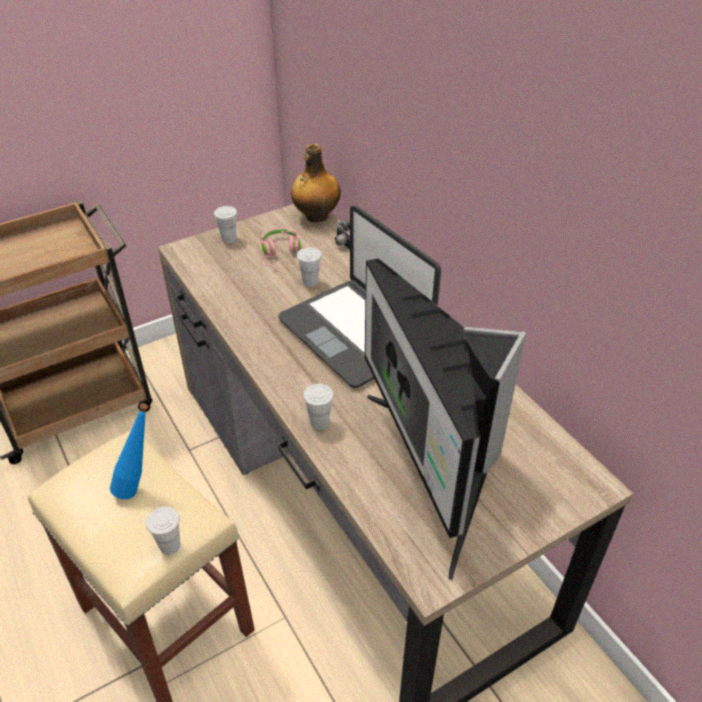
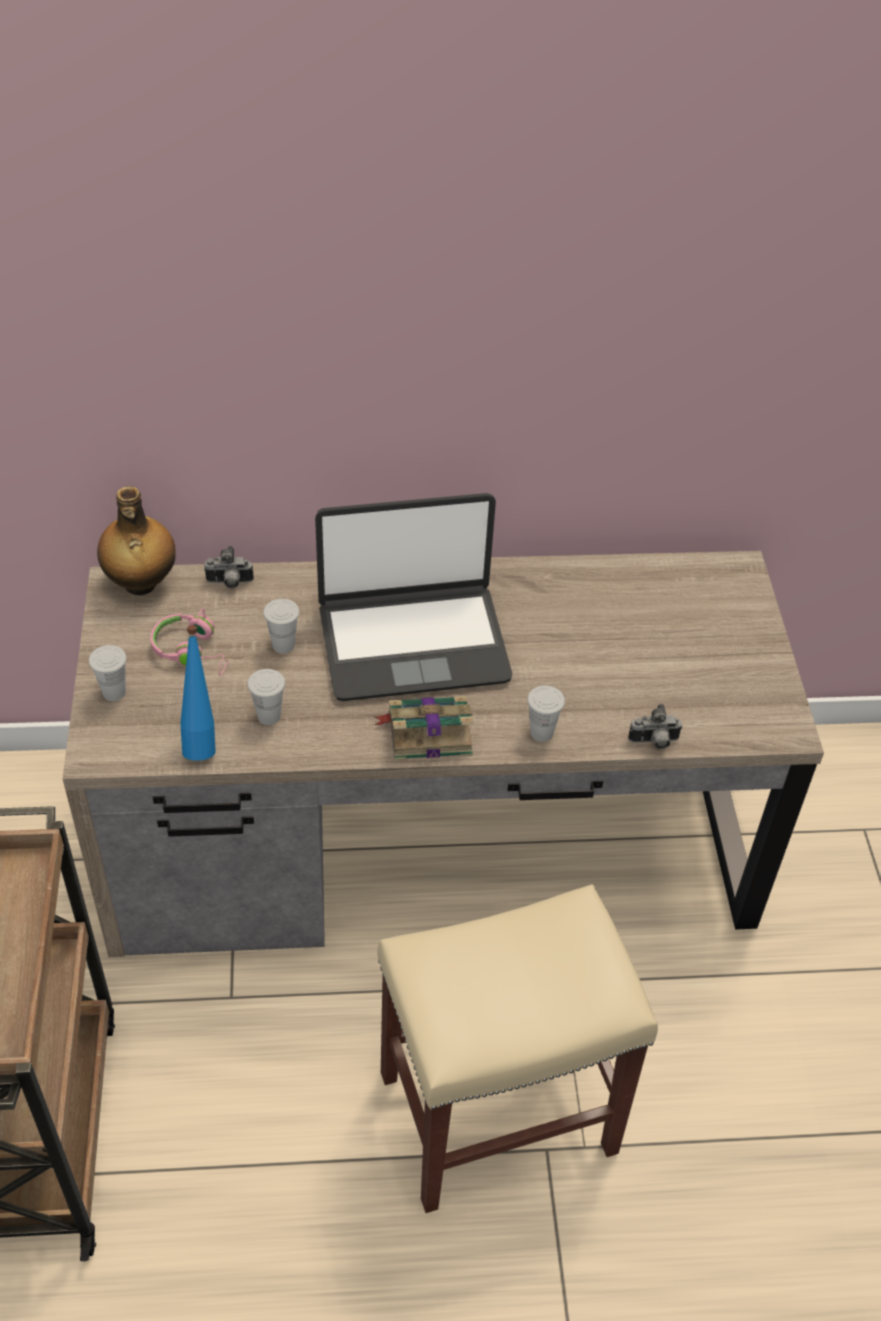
camera: 65 degrees left, 5 degrees up
blue bottle [110,403,148,499] -> blue bottle moved to [180,625,216,761]
white cup [146,507,180,555] -> white cup moved to [247,669,285,725]
monitor [365,258,526,581] -> none
none -> book [375,696,474,760]
none -> camera [628,704,683,749]

